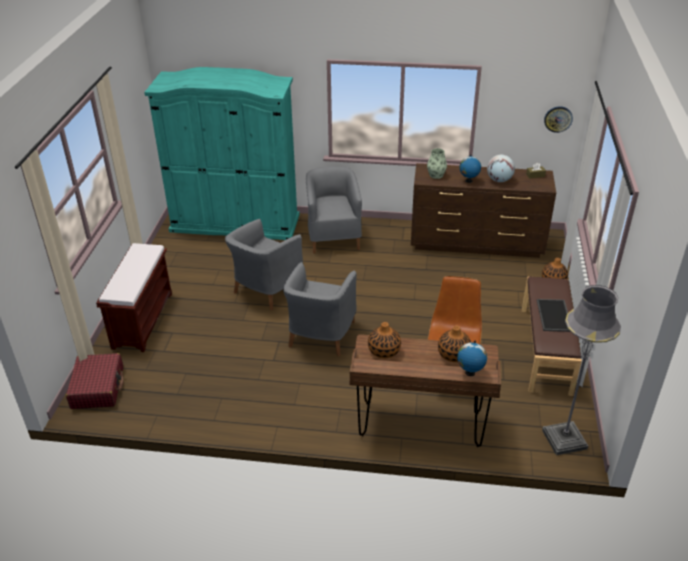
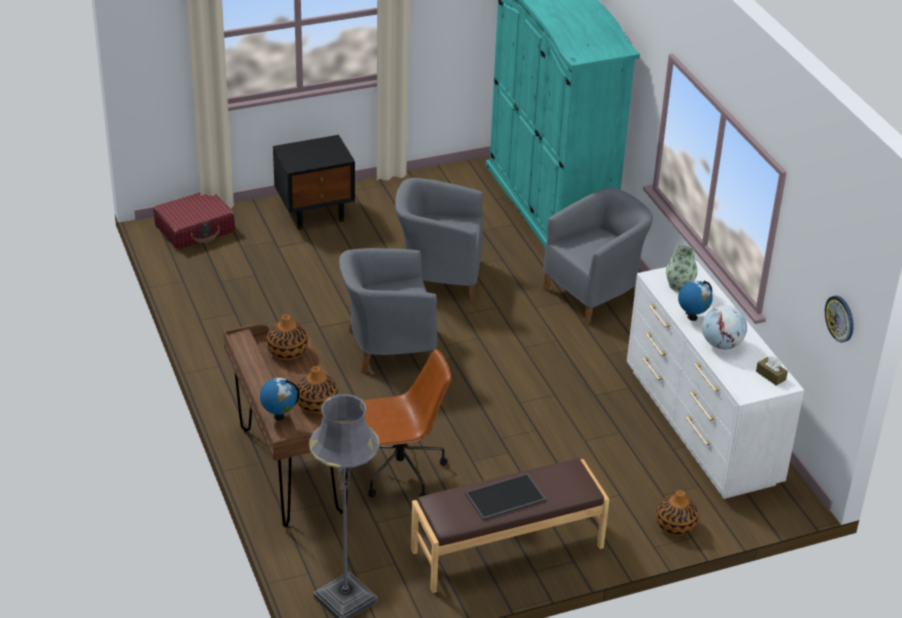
camera: 60 degrees right, 0 degrees up
brown bench [96,243,172,352] -> black nightstand [273,135,355,230]
brown dresser [411,163,556,258] -> white dresser [627,261,804,499]

